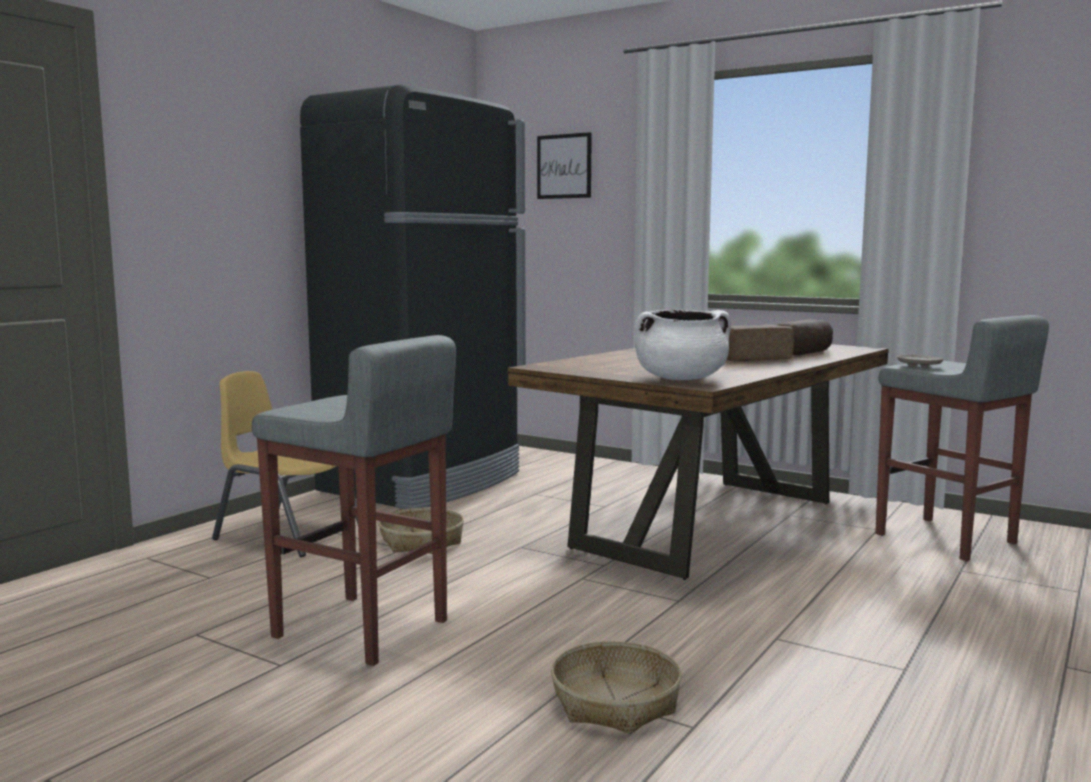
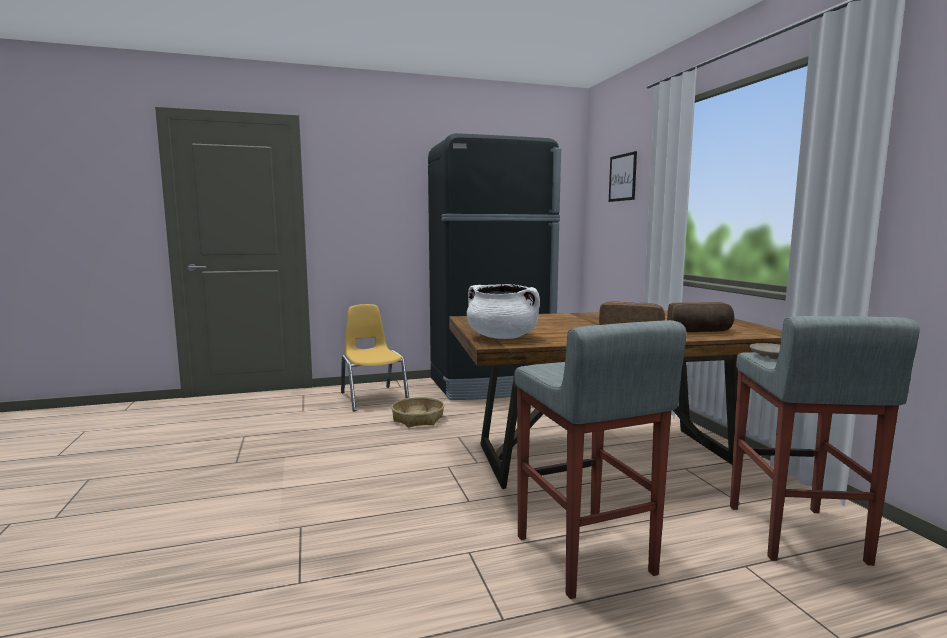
camera: 40 degrees right, 0 degrees up
grey stool [252,335,456,666] -> grey stool moved to [514,320,686,599]
basket [551,641,682,734] -> none

